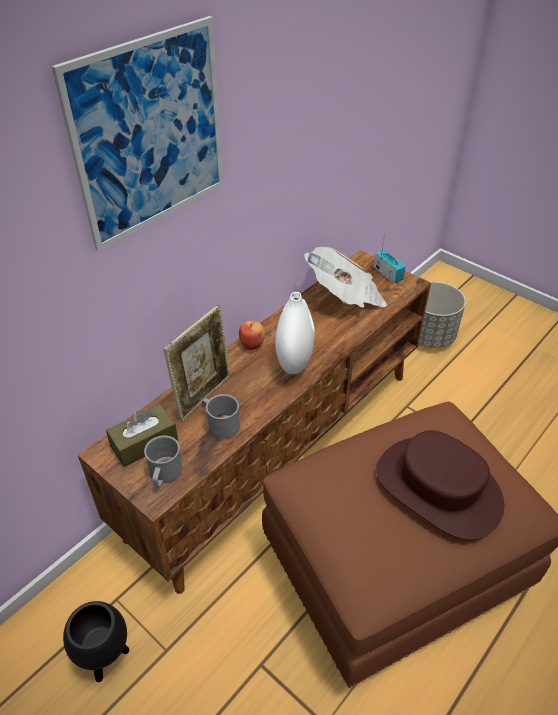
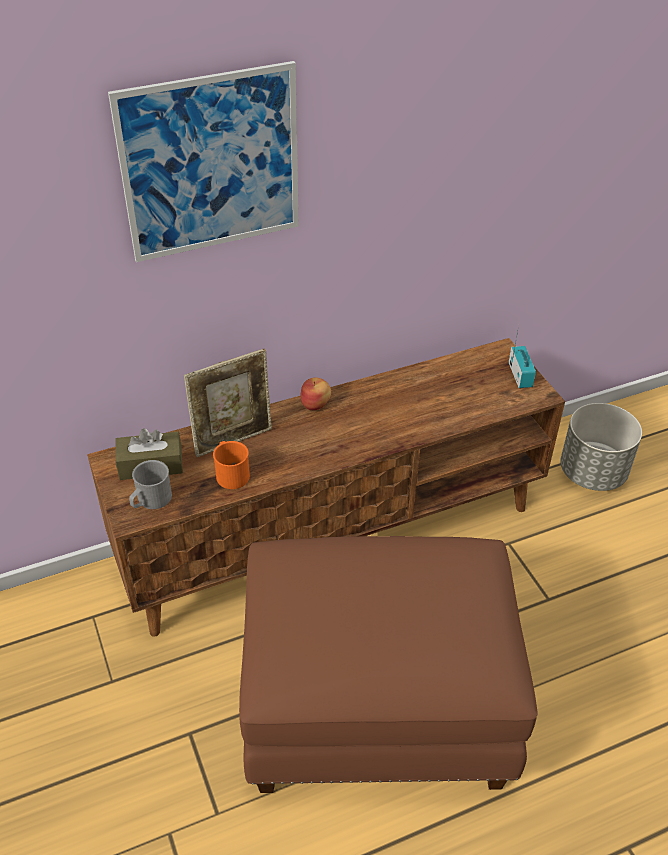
camera: 25 degrees right, 0 degrees up
black planter [63,601,129,682] -> none
grey mug [202,394,240,439] -> orange mug [213,441,250,489]
white vase [275,292,315,374] -> none
newspaper [304,247,387,308] -> none
brown hat [376,430,504,540] -> none

